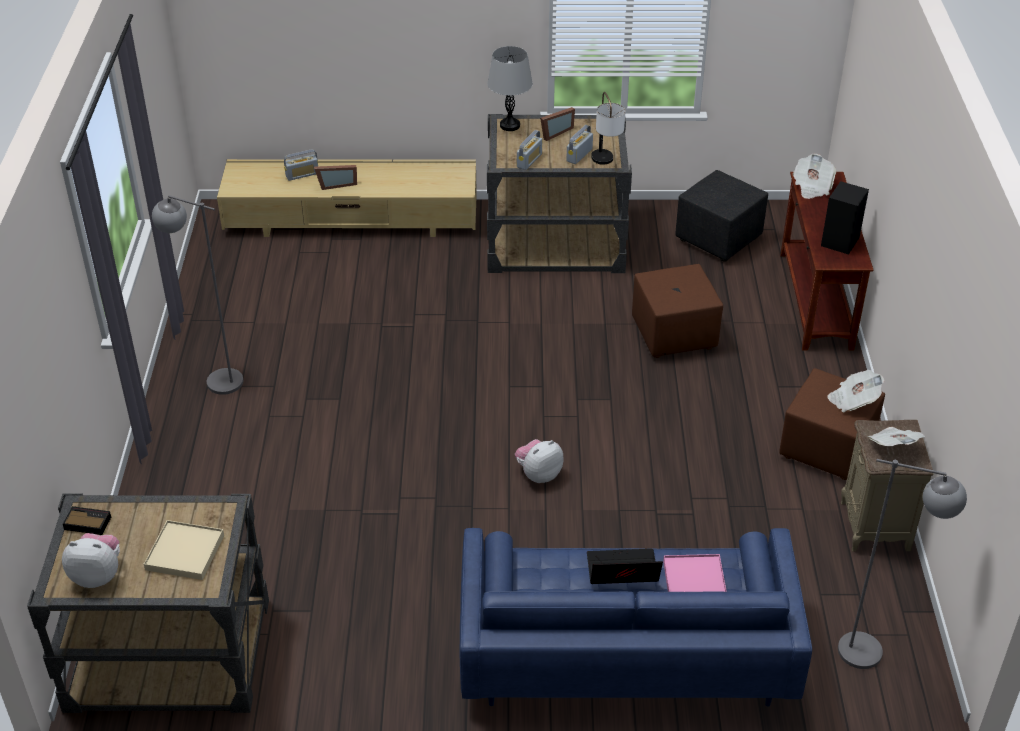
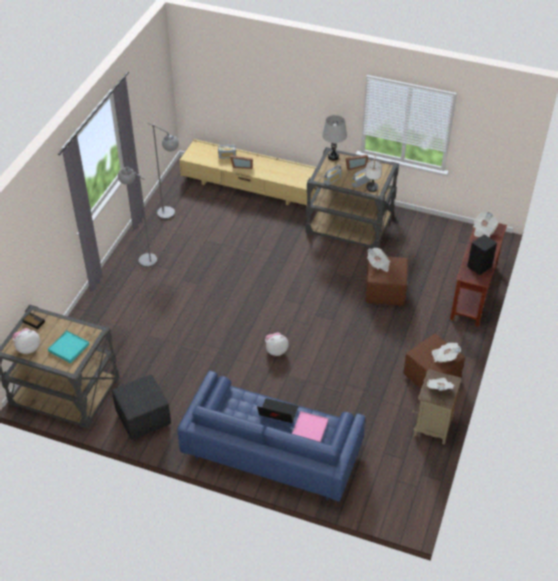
camera: 20 degrees right, 5 degrees up
plush toy [62,533,120,588] -> plush toy turned 60 degrees counterclockwise [13,328,40,354]
beige tray [144,520,224,580] -> turquoise tray [48,331,89,363]
black ottoman [675,170,768,262] -> black ottoman moved to [112,374,171,440]
grey floor lamp [838,459,967,669] -> grey floor lamp moved to [148,123,179,219]
none -> newspaper [367,248,390,272]

